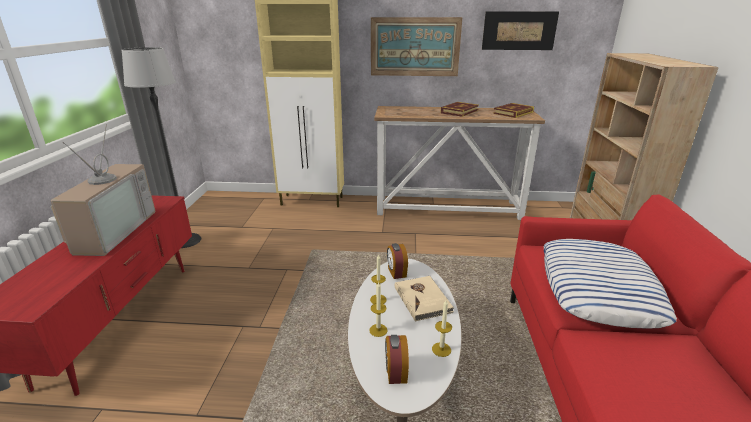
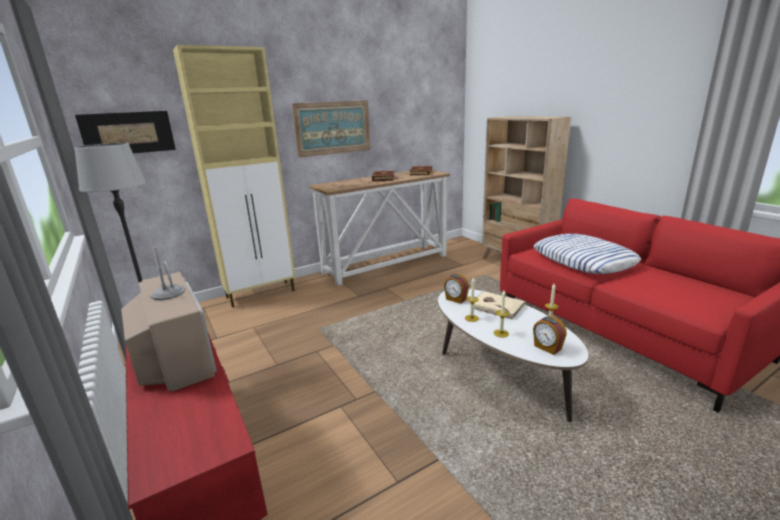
camera: 35 degrees left, 5 degrees down
picture [482,12,559,50] -> picture moved to [75,111,176,153]

